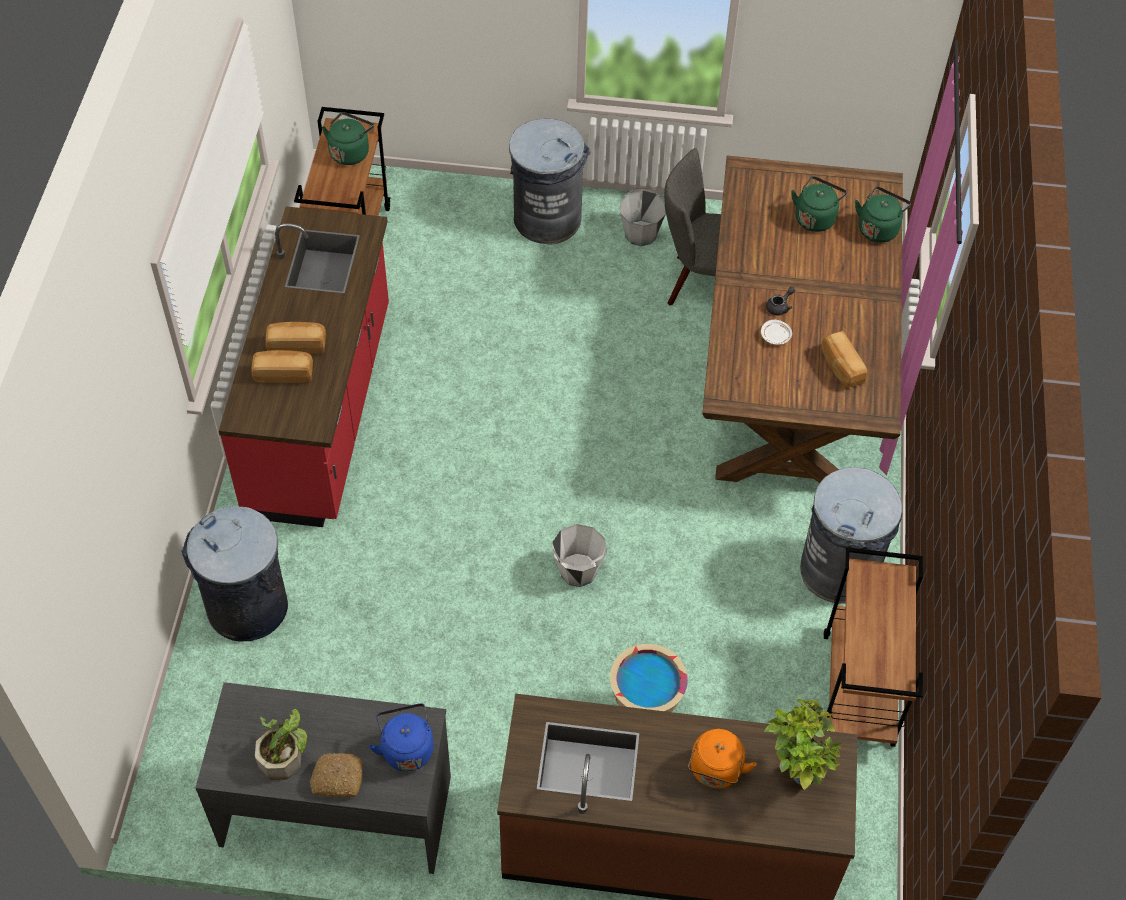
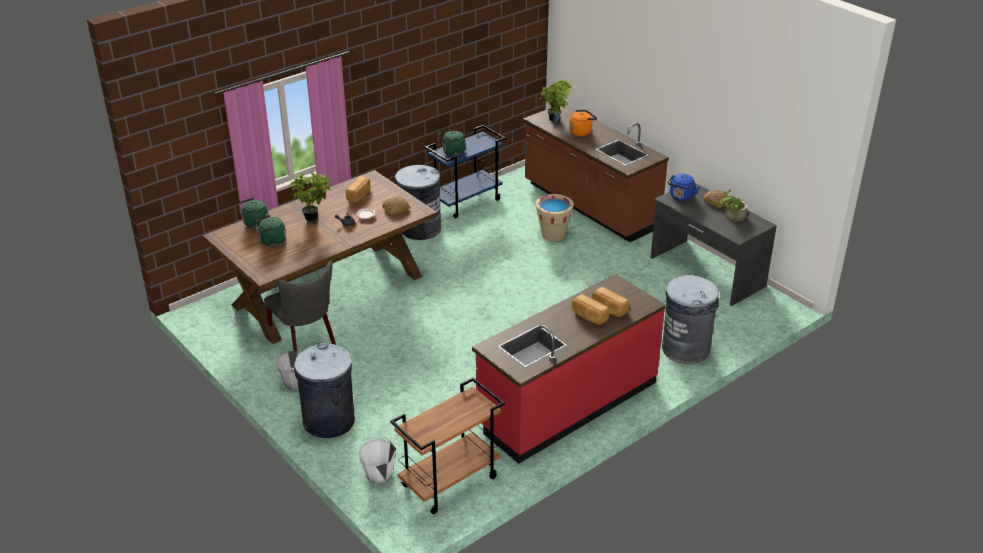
camera: 135 degrees left, 20 degrees down
green kettle [322,112,374,165] -> green kettle moved to [439,129,465,156]
white bucket [552,524,607,587] -> white bucket moved to [359,437,396,484]
brown cart [823,547,923,747] -> blue cart [425,125,506,218]
none -> potted plant [290,171,330,221]
none -> bread [382,196,409,215]

